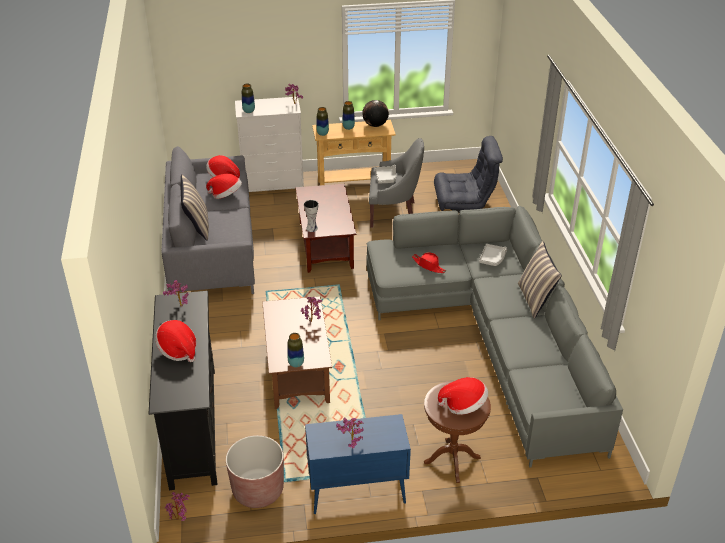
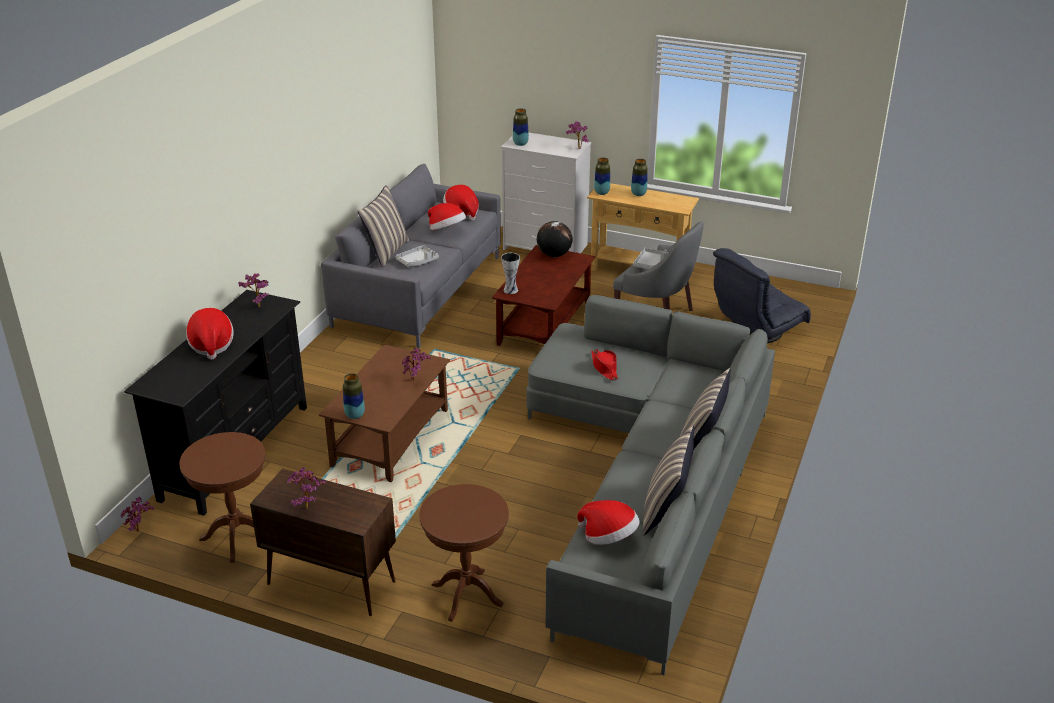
camera: 30 degrees right, 5 degrees down
brown planter [226,435,284,508] -> brown side table [179,432,266,563]
blue cabinet [305,414,411,514] -> brown cabinet [250,468,396,616]
globe [362,100,389,127] -> globe moved to [537,221,573,257]
grey armchair [434,136,503,213] -> grey armchair turned 120 degrees clockwise [713,248,811,343]
hat [438,377,488,415] -> hat moved to [577,500,640,545]
grey tray [479,244,507,266] -> grey tray moved to [396,245,439,267]
none -> pillow [643,425,694,535]

